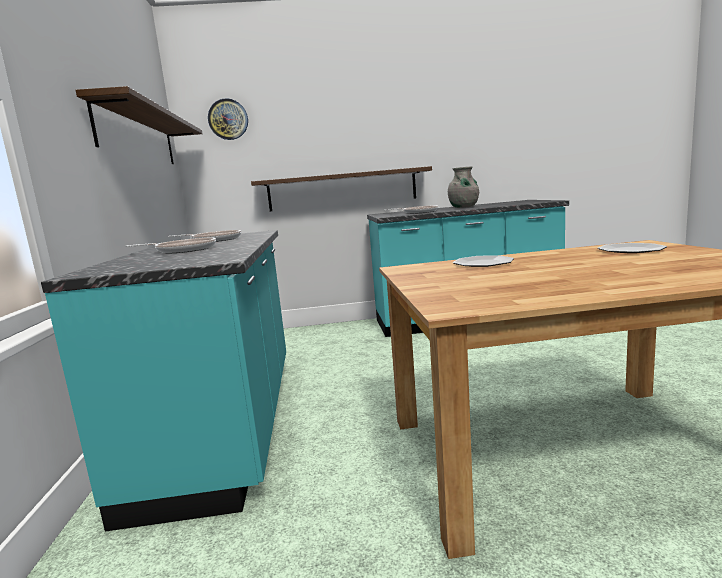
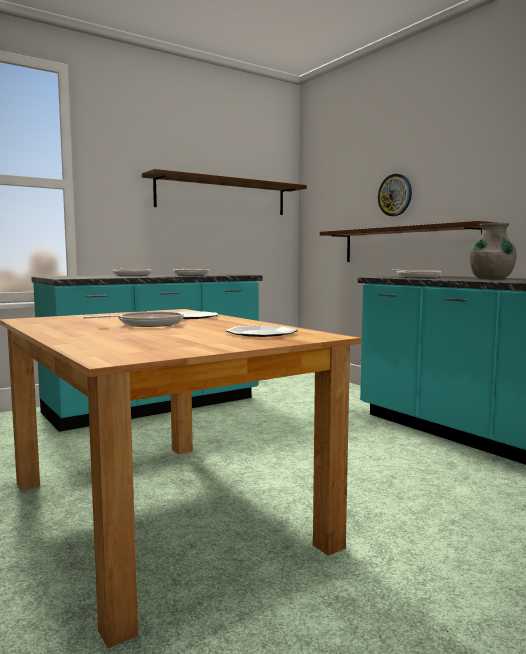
camera: 60 degrees right, 5 degrees down
wall clock [208,98,248,140] -> wall clock moved to [378,174,412,216]
none -> frying pan [83,311,184,327]

